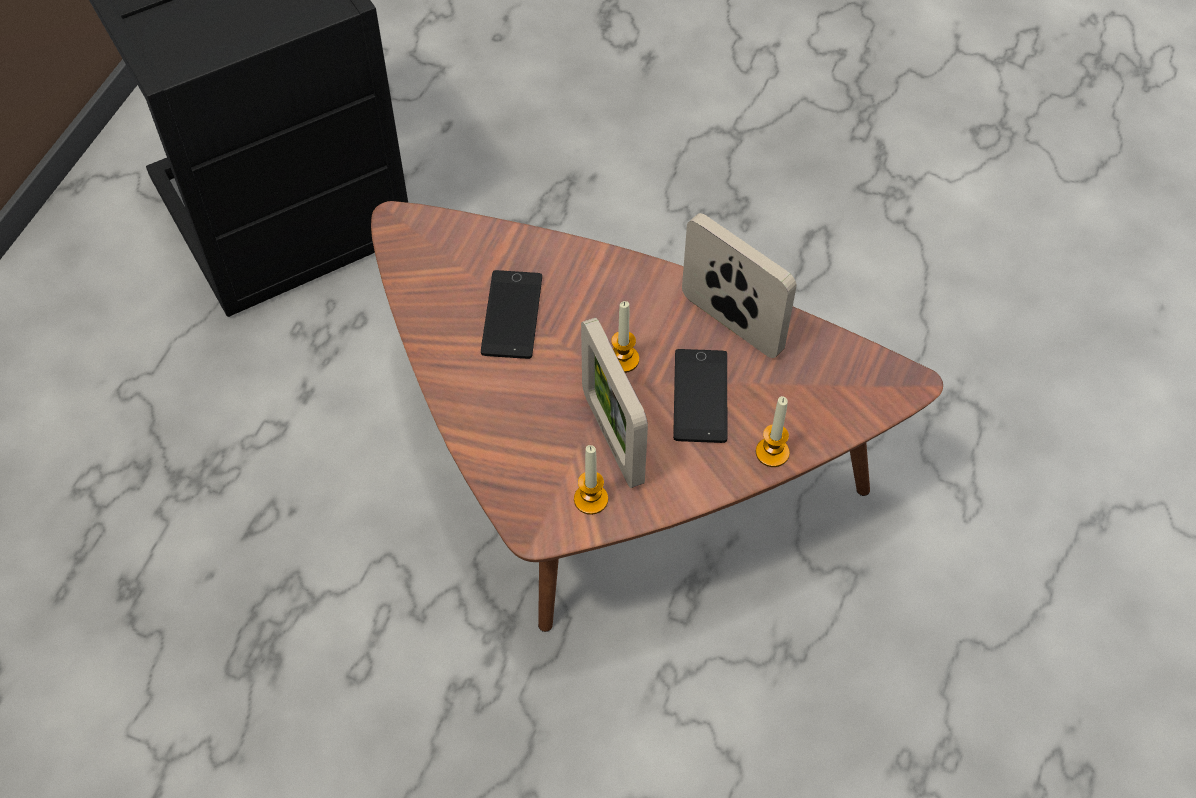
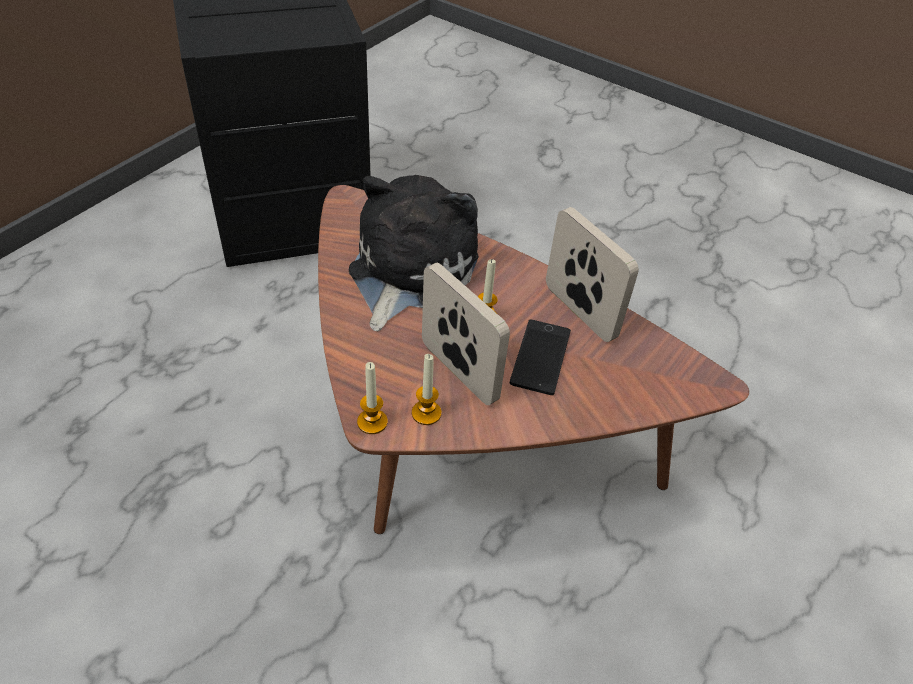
camera: 10 degrees right, 10 degrees down
phone [481,270,542,359] -> plush toy [349,175,479,331]
picture frame [581,318,648,488] -> picture frame turned 150 degrees clockwise [422,263,510,405]
candle [756,396,790,467] -> candle moved to [357,362,388,434]

